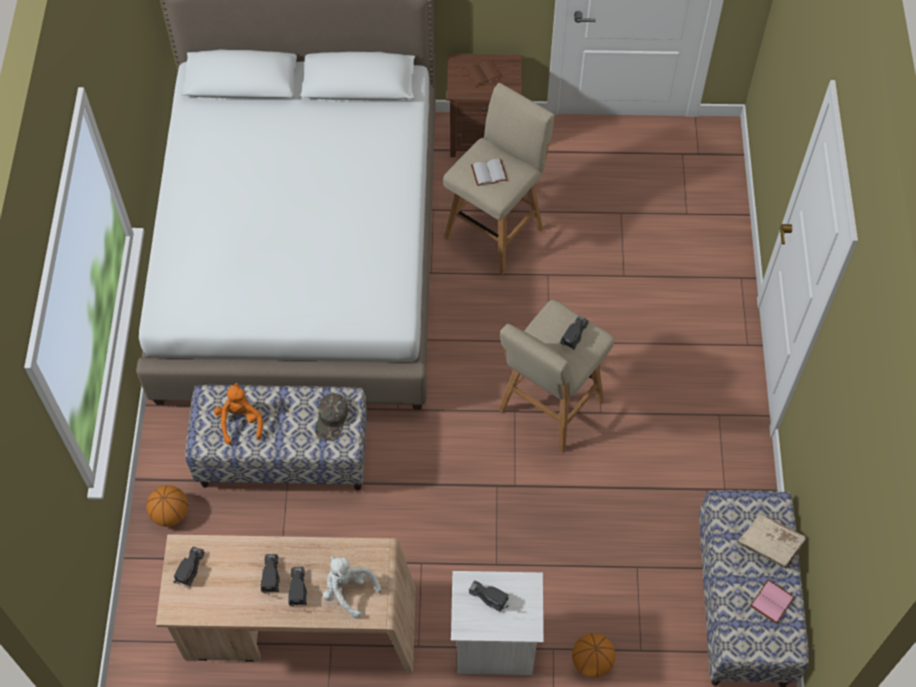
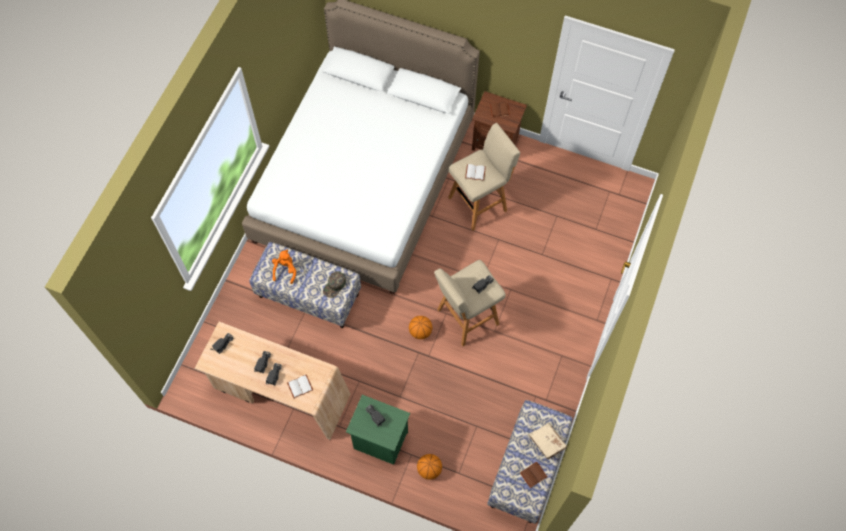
camera: 20 degrees right, 5 degrees up
basketball [146,485,188,527] -> basketball moved to [409,316,432,339]
white plush toy [323,556,382,619] -> white book [287,374,313,398]
white nightstand [451,571,544,675] -> green nightstand [346,395,410,465]
pink book [750,579,795,624] -> brown book [520,462,547,488]

